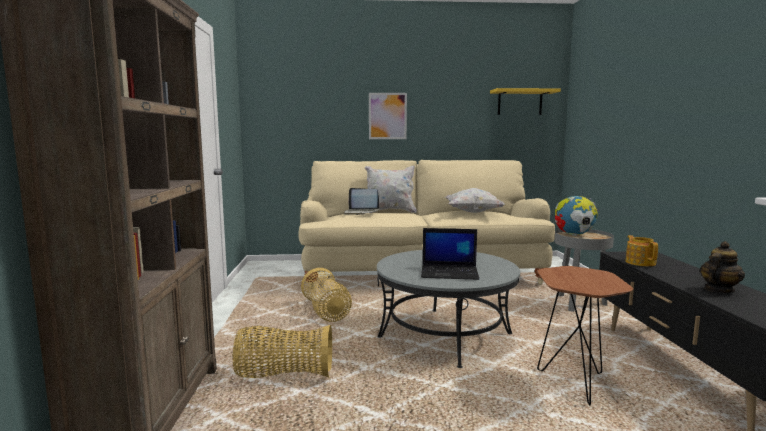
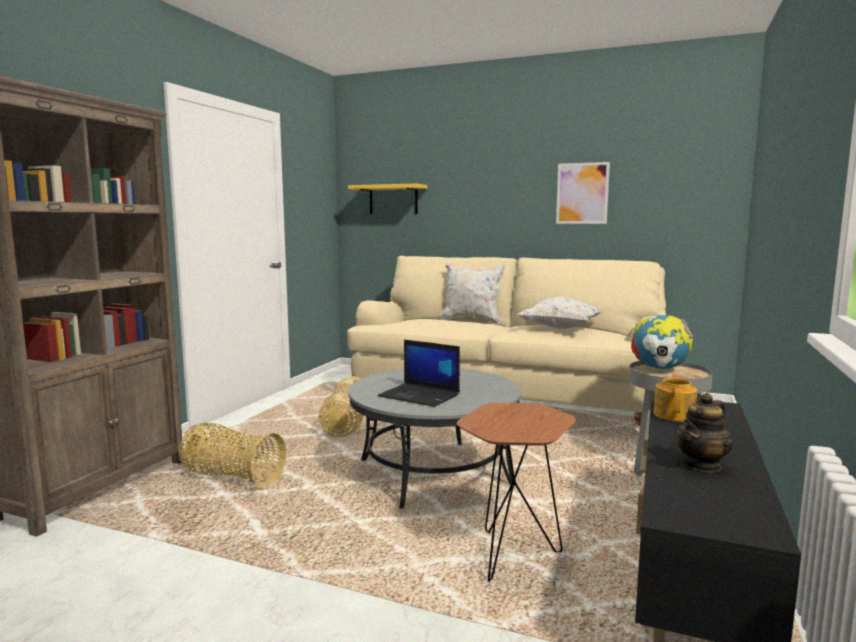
camera: 25 degrees right, 0 degrees up
laptop [344,188,379,215] -> none
picture [369,93,407,139] -> picture moved to [556,162,610,224]
yellow shelf [490,88,561,115] -> yellow shelf moved to [348,184,427,214]
teapot [700,241,745,293] -> teapot turned 150 degrees clockwise [675,393,733,473]

